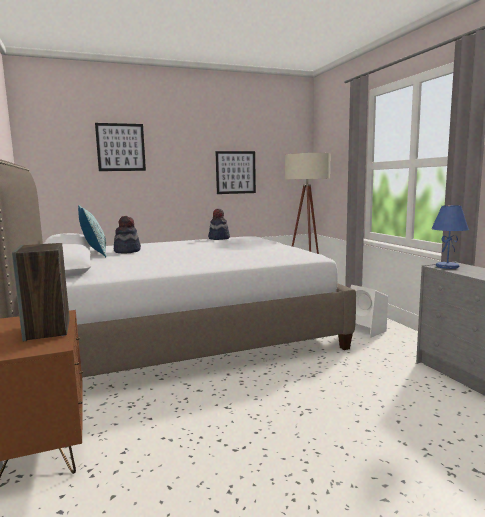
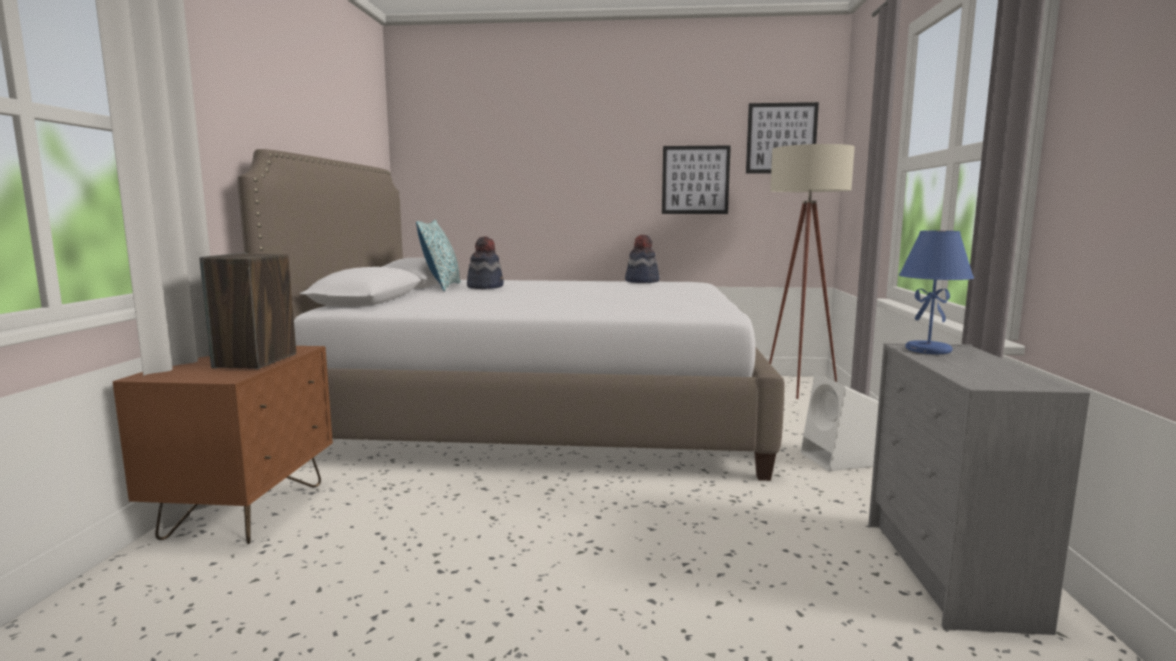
camera: 25 degrees right, 0 degrees up
picture [95,123,146,171] -> picture moved to [746,102,819,174]

